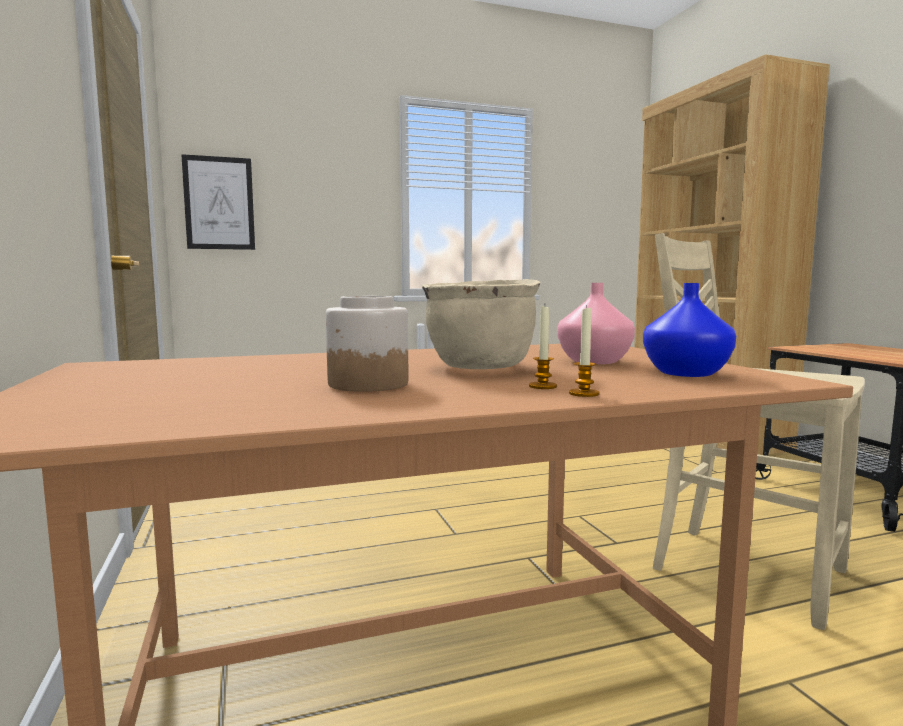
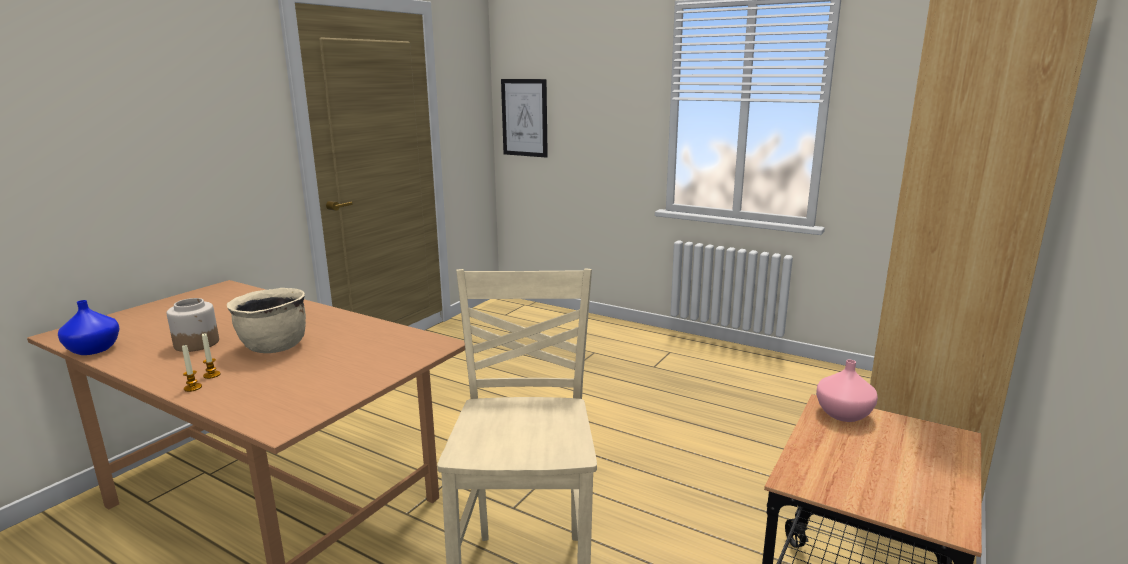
camera: 50 degrees right, 10 degrees up
pink vase [557,283,635,364] -> pink vase moved to [816,359,878,422]
blue vase [643,283,736,377] -> blue vase moved to [58,300,120,355]

